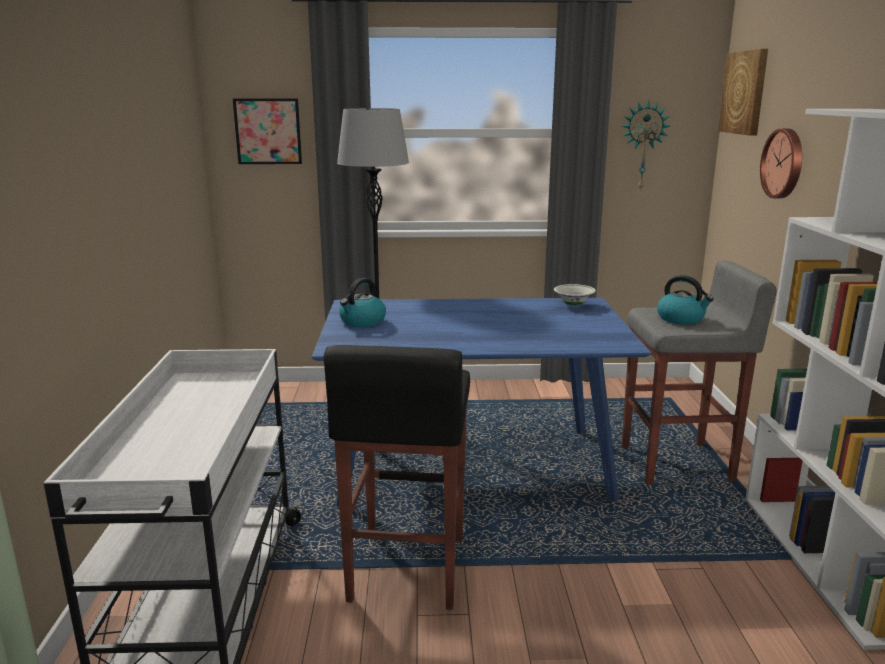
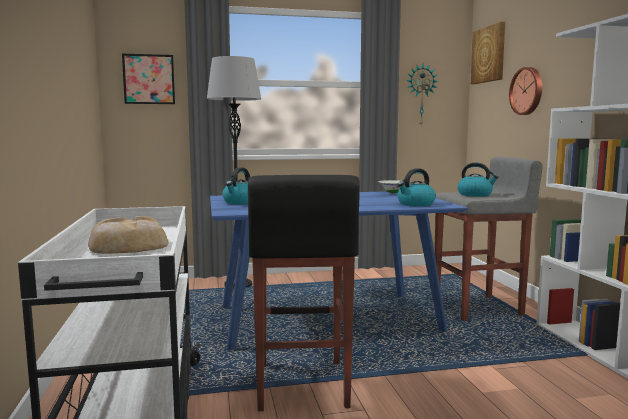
camera: 10 degrees left, 10 degrees down
none -> bread [88,216,168,254]
none -> kettle [397,168,436,206]

